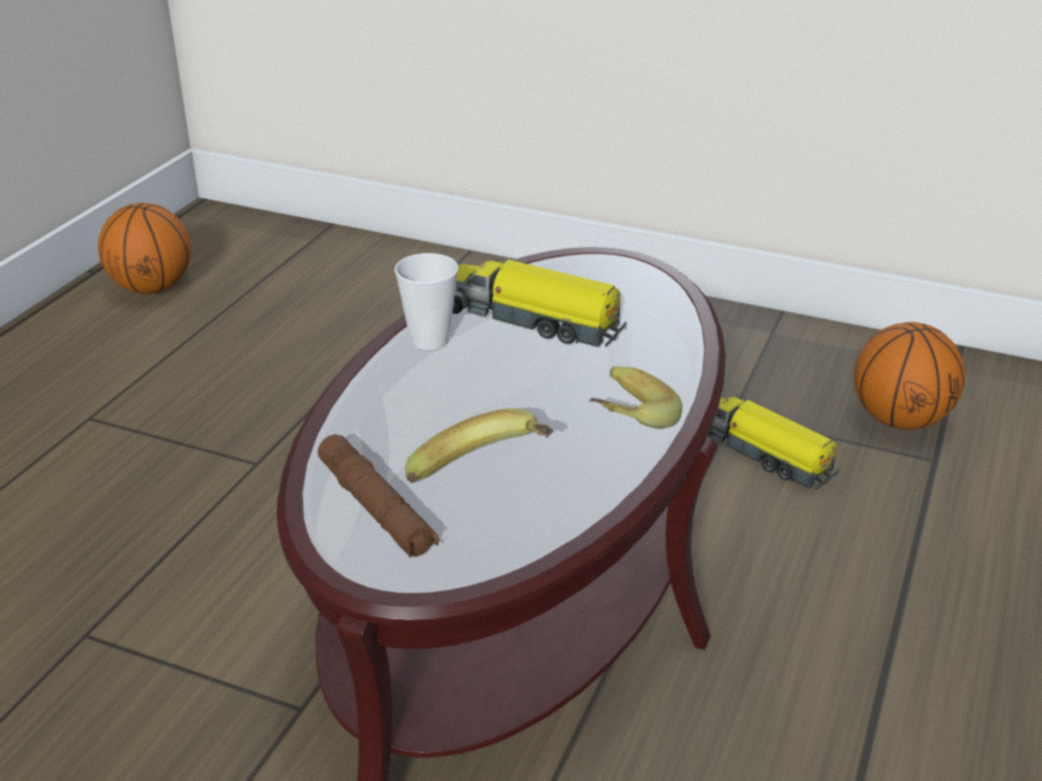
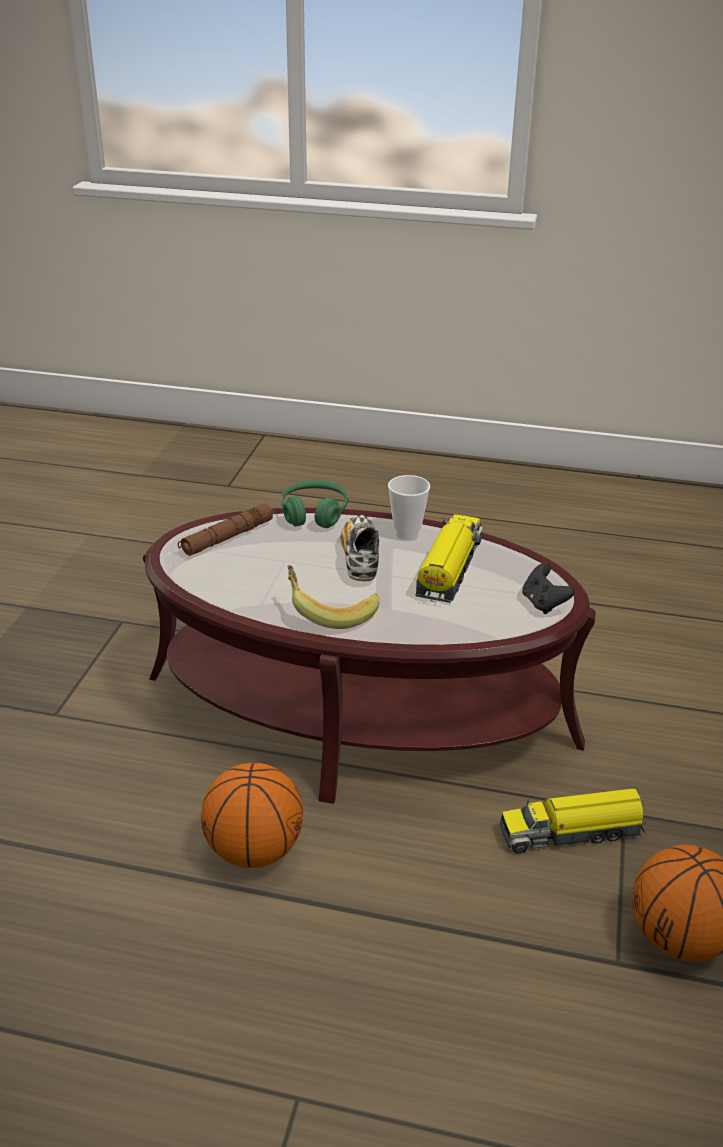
camera: 80 degrees right, 0 degrees up
basketball [98,203,191,294] -> basketball moved to [201,763,303,868]
banana [405,408,553,483] -> none
toy truck [708,396,839,490] -> toy truck turned 135 degrees counterclockwise [500,789,646,854]
none -> green headphones [282,479,348,528]
none -> shoe [341,515,379,581]
none -> black game controller [522,563,575,614]

